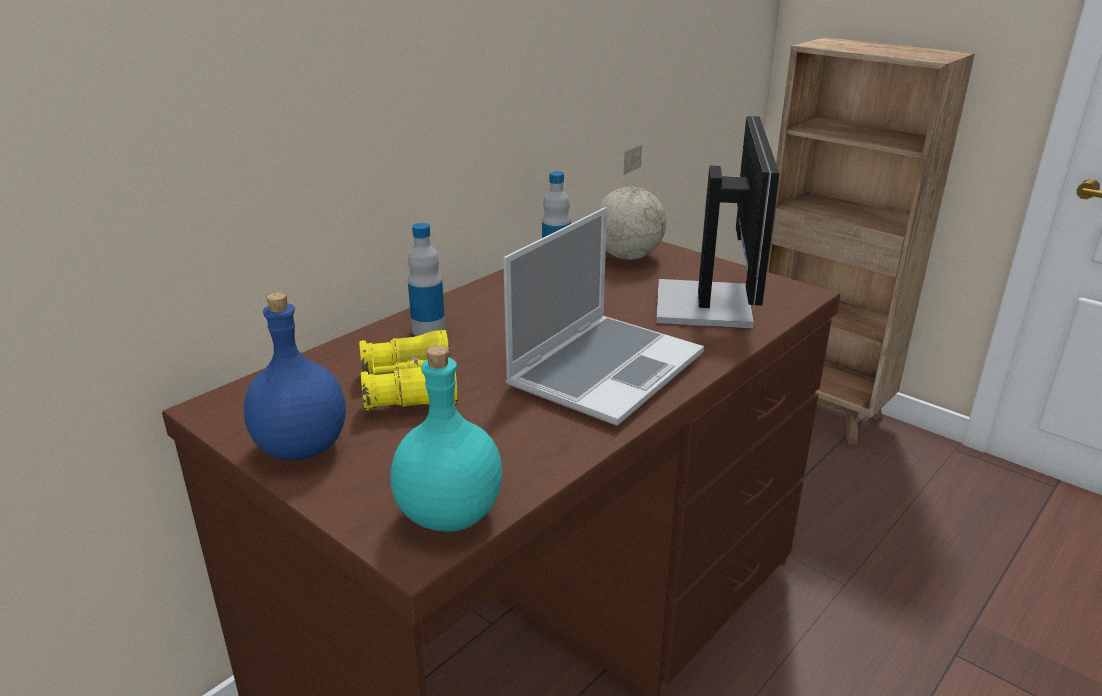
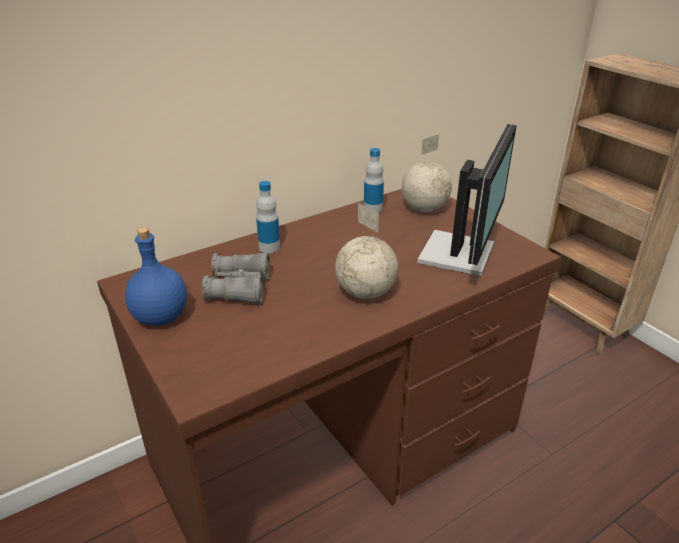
camera: 15 degrees right, 5 degrees up
yellow binoculars [359,330,458,412] -> grey binoculars [202,253,270,304]
turquoise bottle [390,345,502,532] -> none
laptop [503,207,704,426] -> globe [335,203,398,299]

